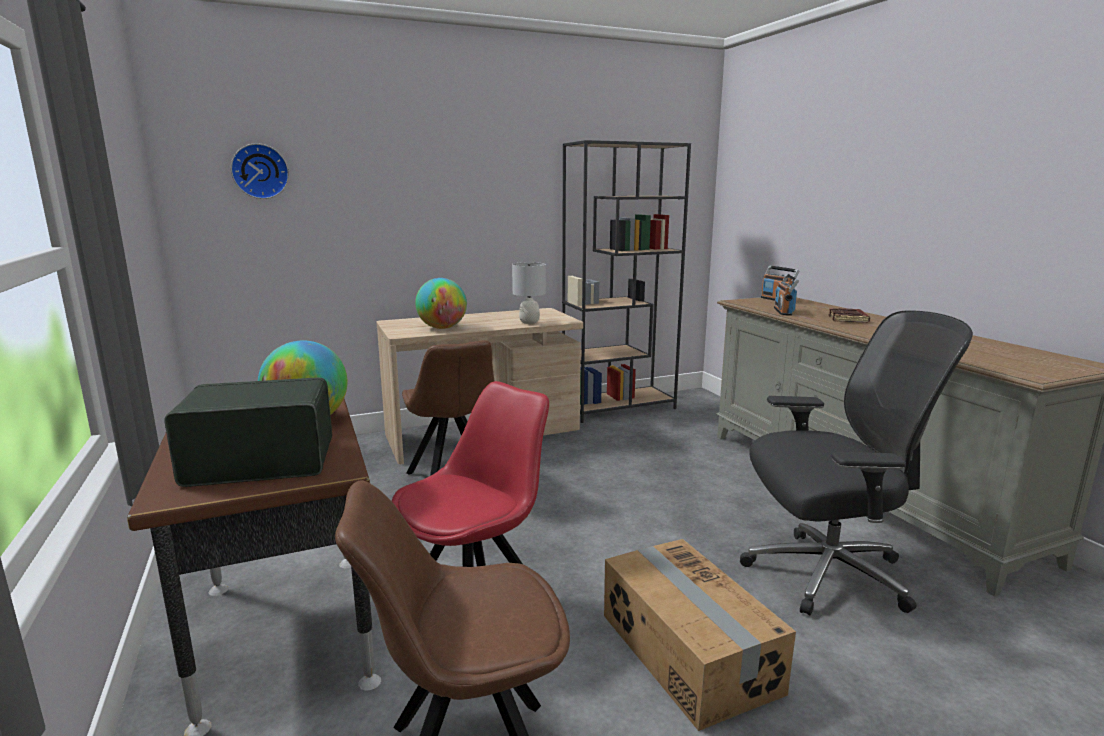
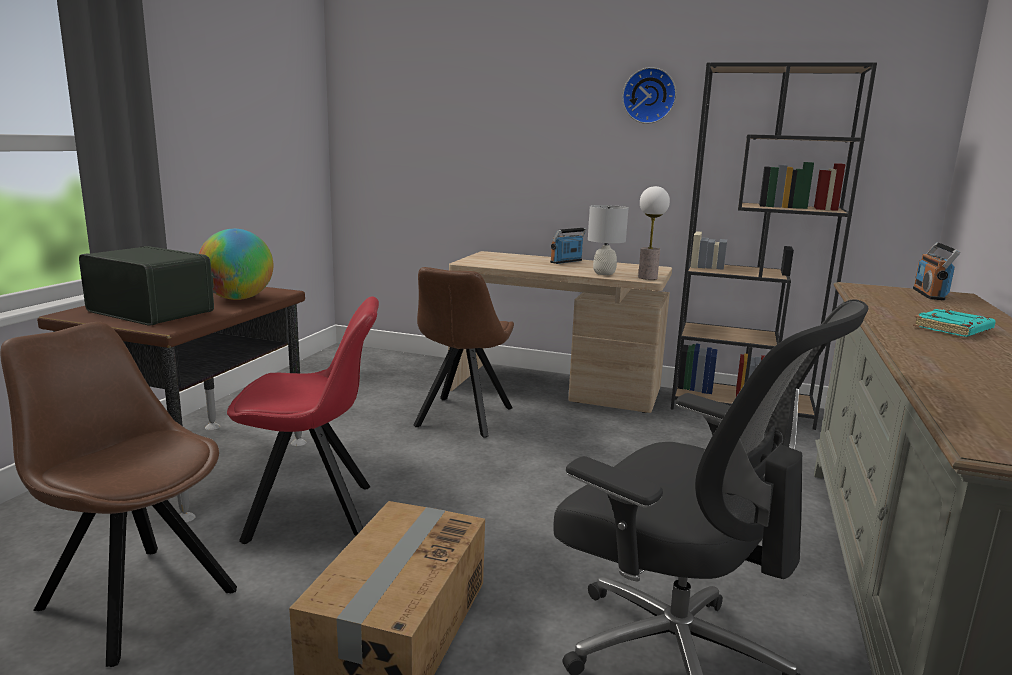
camera: 40 degrees right, 0 degrees up
wall clock [231,143,289,199] -> wall clock moved to [622,67,676,124]
globe [415,278,467,329] -> none
radio [774,274,799,316] -> radio moved to [550,228,587,264]
brown book [828,308,870,323] -> turquoise book [913,309,996,337]
none -> table lamp [638,186,670,280]

